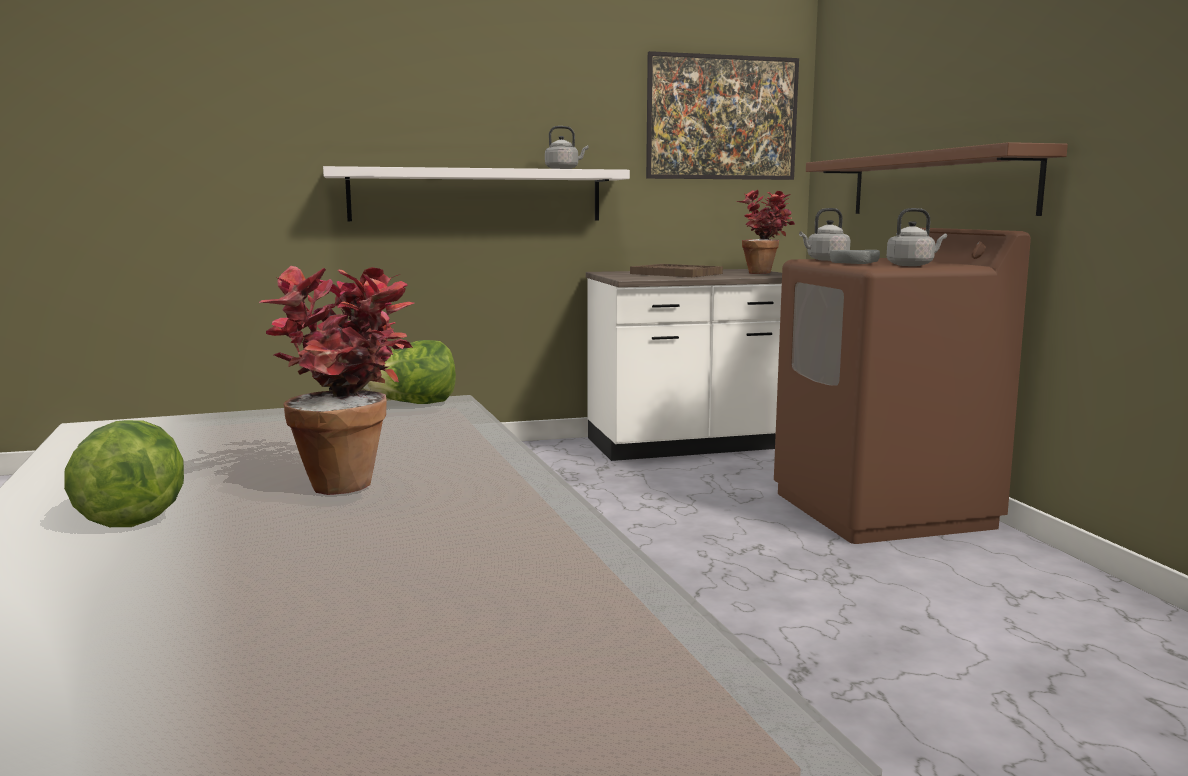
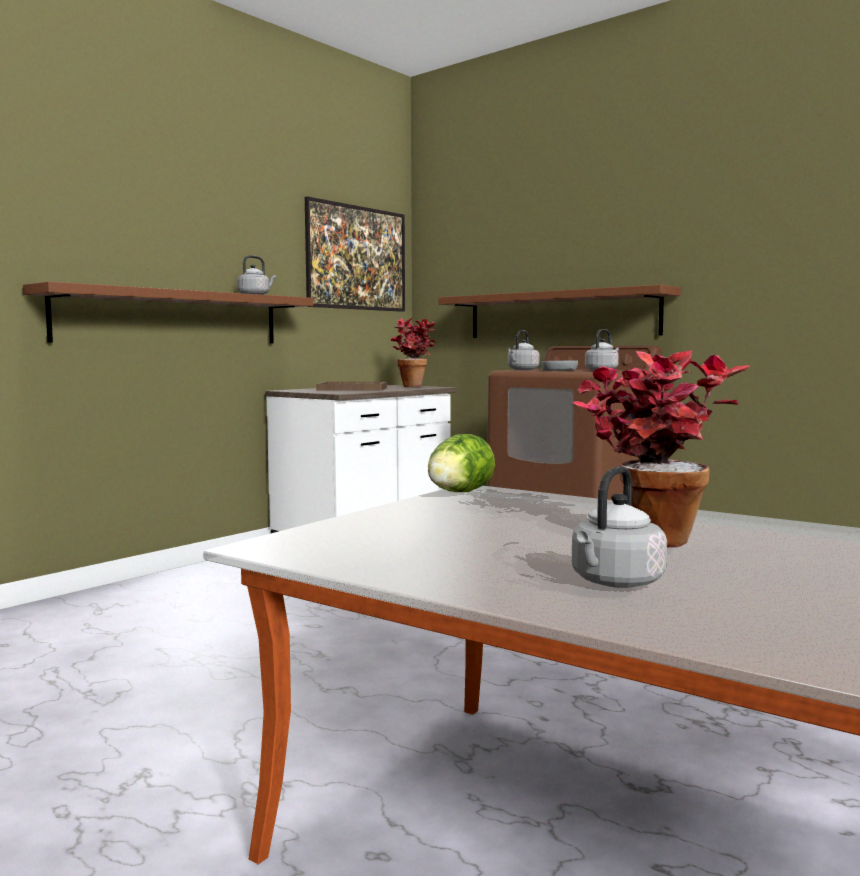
camera: 35 degrees left, 5 degrees down
lettuce [64,420,184,527] -> grey kettle [572,466,667,588]
white shelf [323,166,630,221] -> brown shelf [23,282,313,343]

